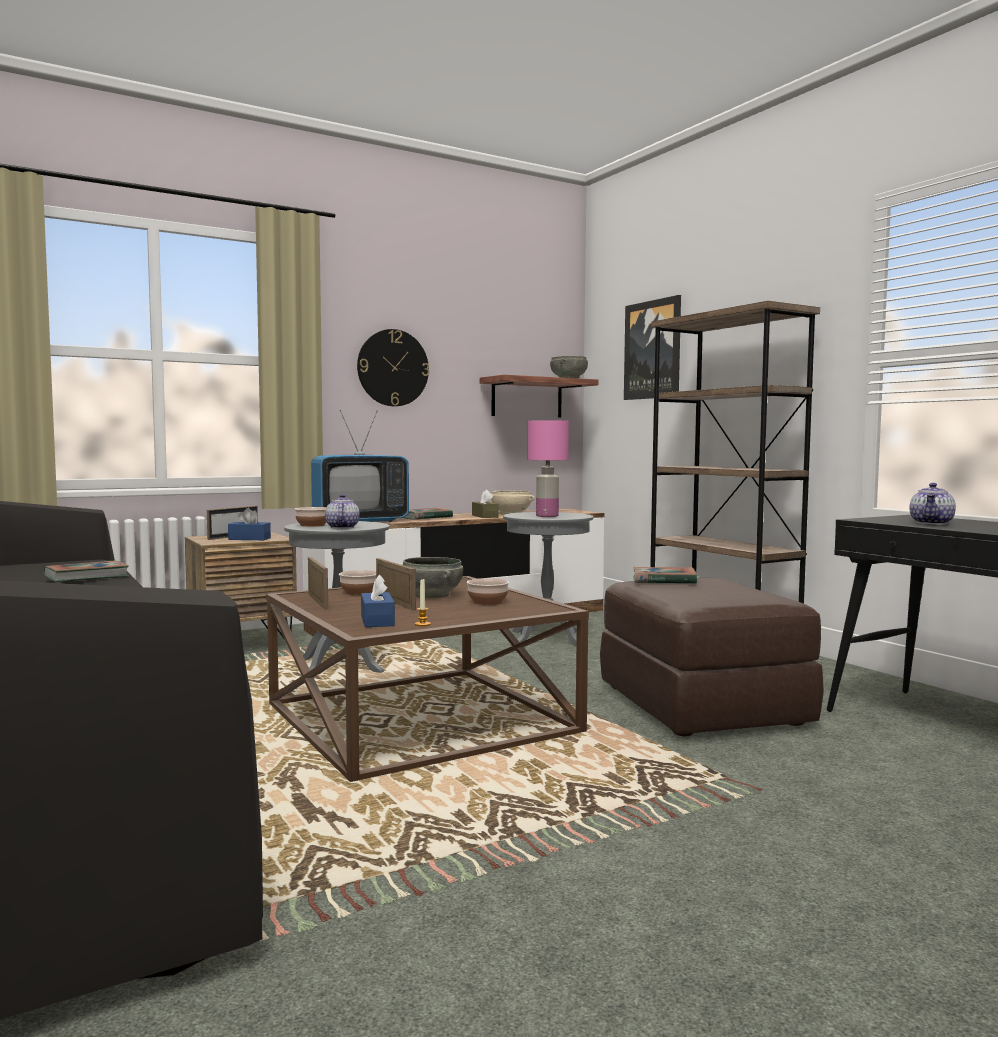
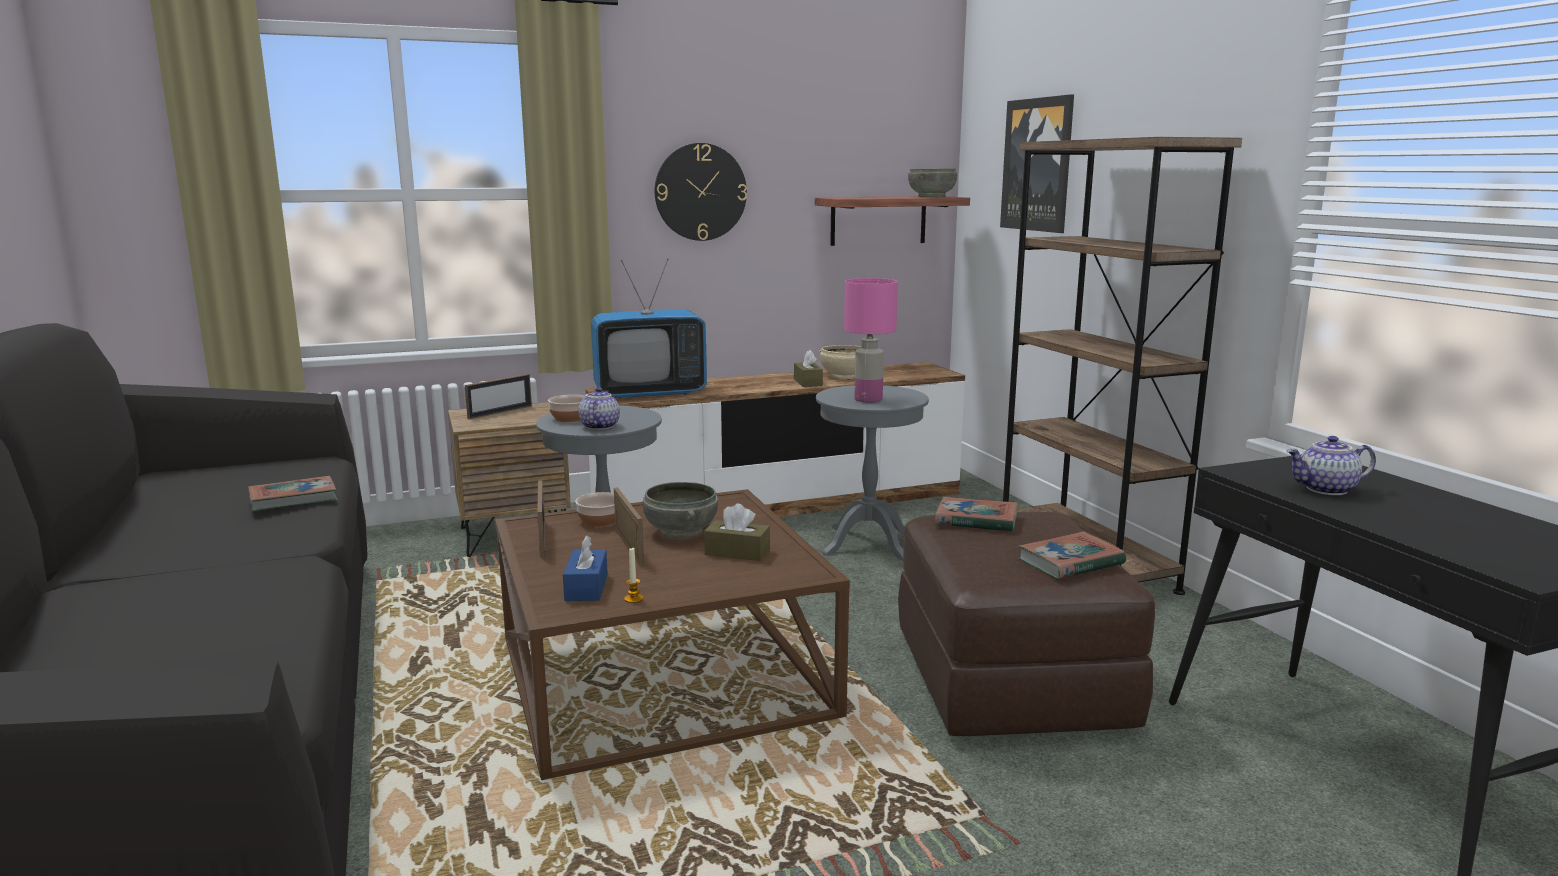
camera: 10 degrees right, 10 degrees up
blue tissue box [228,508,271,540] -> none
book [403,508,453,519] -> book moved to [1018,532,1126,579]
bowl [467,578,509,605] -> brown tissue box [704,503,770,561]
teapot [910,483,956,525] -> teapot turned 45 degrees clockwise [1286,436,1376,495]

